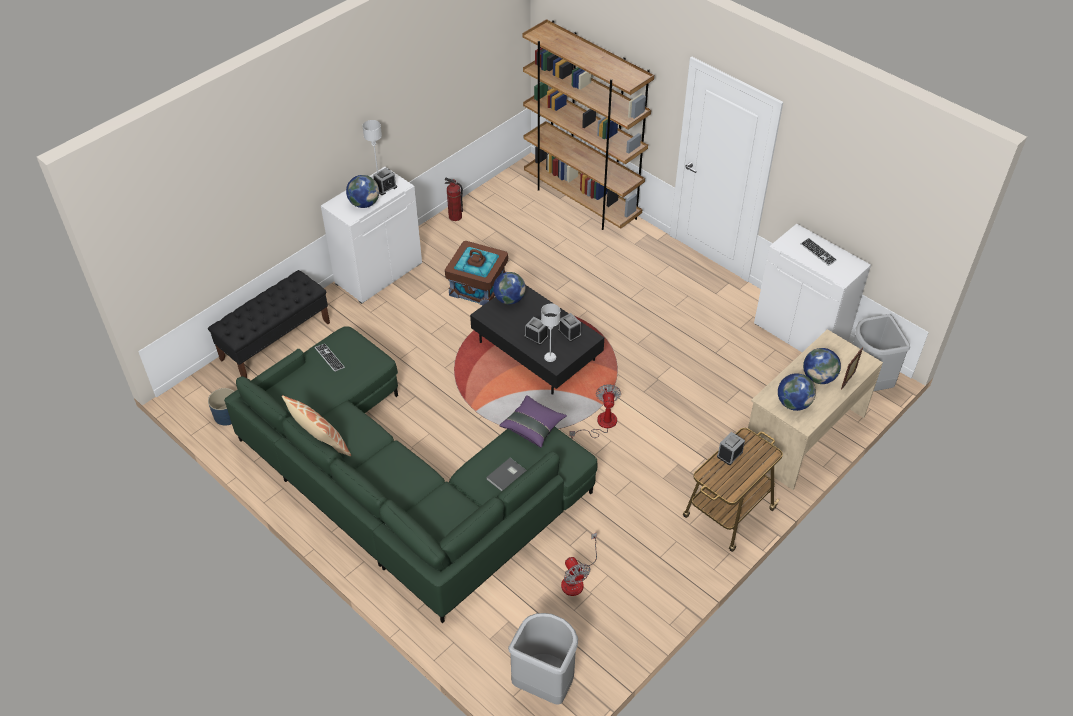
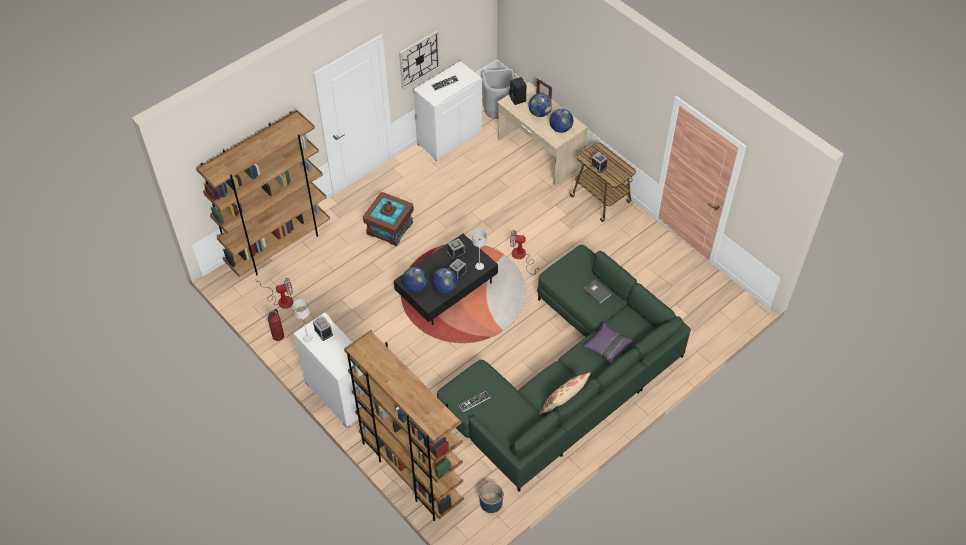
camera: 85 degrees left, 5 degrees up
black bench [208,270,330,378] -> brown bookcase [344,330,464,521]
globe [346,175,379,208] -> globe moved to [431,268,457,294]
brown storage box [445,241,508,305] -> brown storage box moved to [363,192,414,246]
purple pillow [500,395,567,448] -> purple pillow moved to [583,323,633,364]
grey trash can [508,613,578,704] -> none
fan [561,533,597,596] -> fan moved to [256,279,293,309]
none -> wall clock [399,31,440,89]
none -> black speaker [509,77,527,105]

